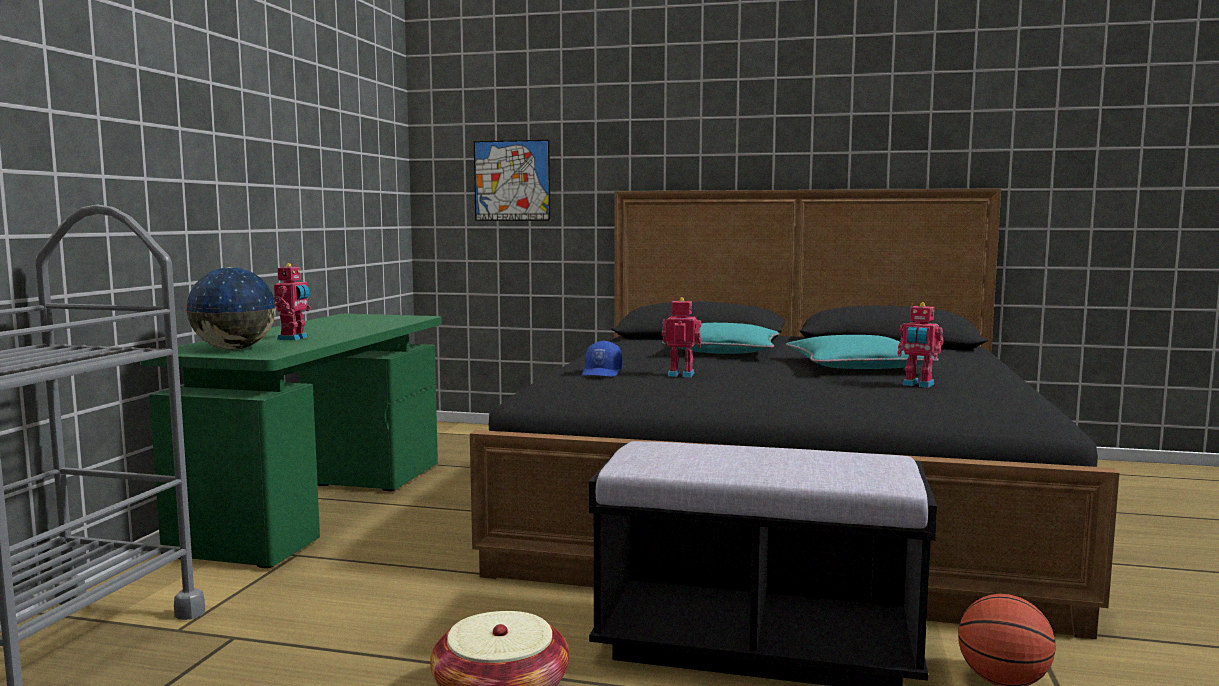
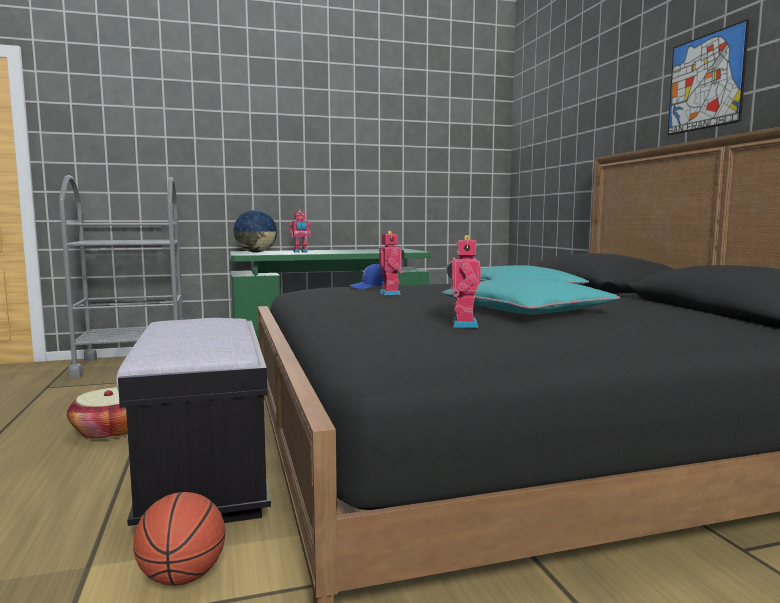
camera: 60 degrees right, 0 degrees up
picture [474,140,550,221] -> picture moved to [668,19,750,135]

